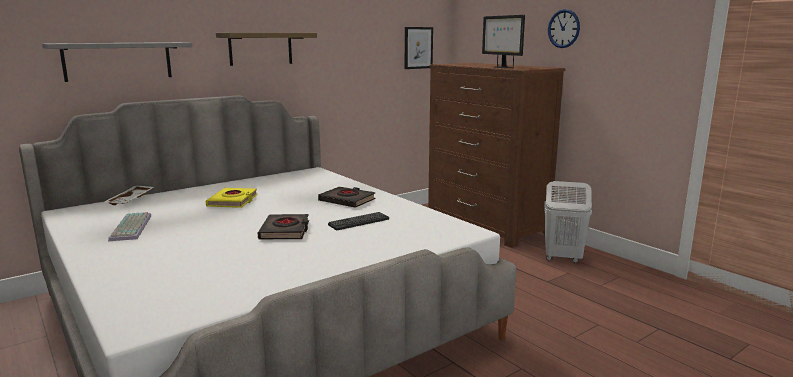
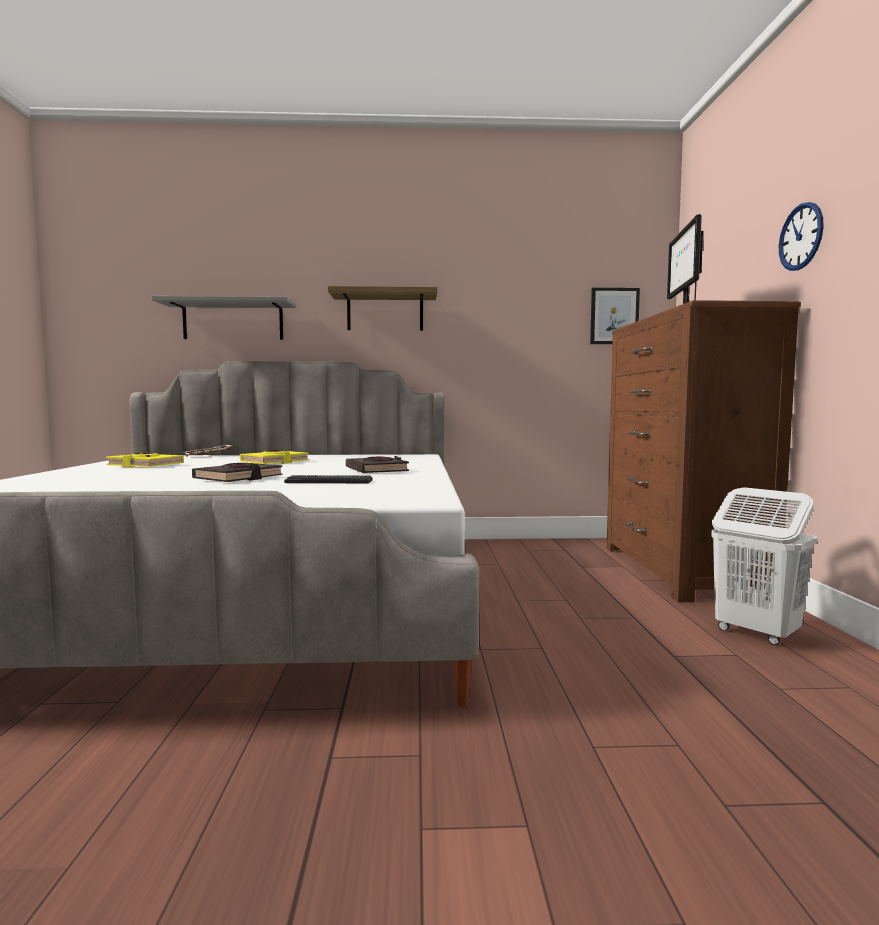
camera: 35 degrees right, 10 degrees down
keyboard [108,212,151,241] -> yellow book [106,453,184,468]

